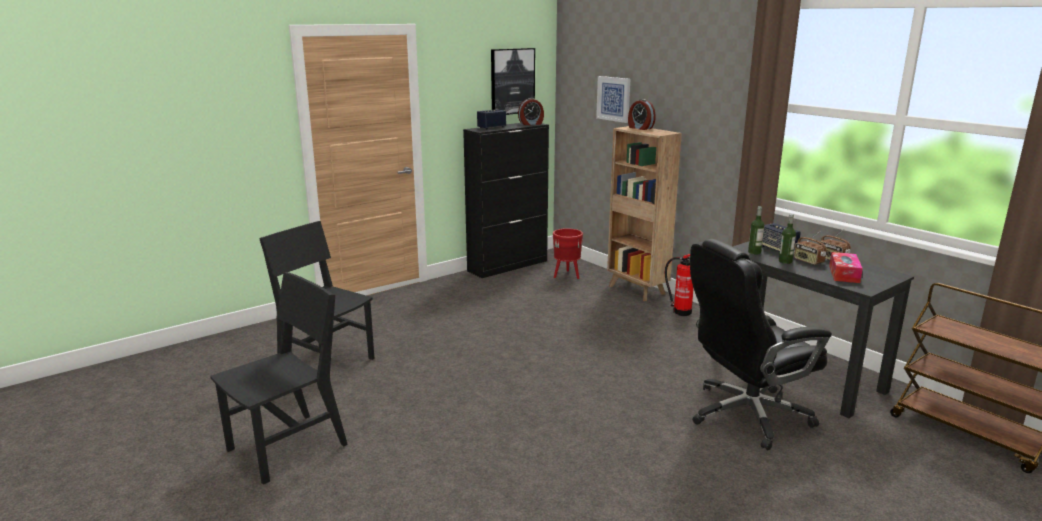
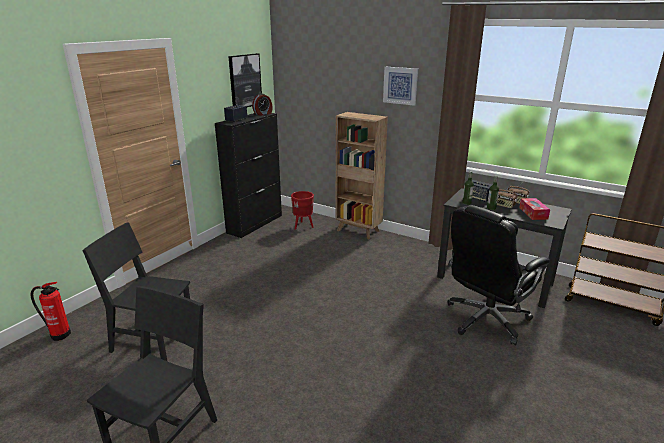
camera: 20 degrees left, 5 degrees up
picture [596,76,630,123] -> picture moved to [383,67,418,106]
alarm clock [628,99,656,130] -> none
fire extinguisher [665,254,694,316] -> fire extinguisher moved to [31,282,71,341]

